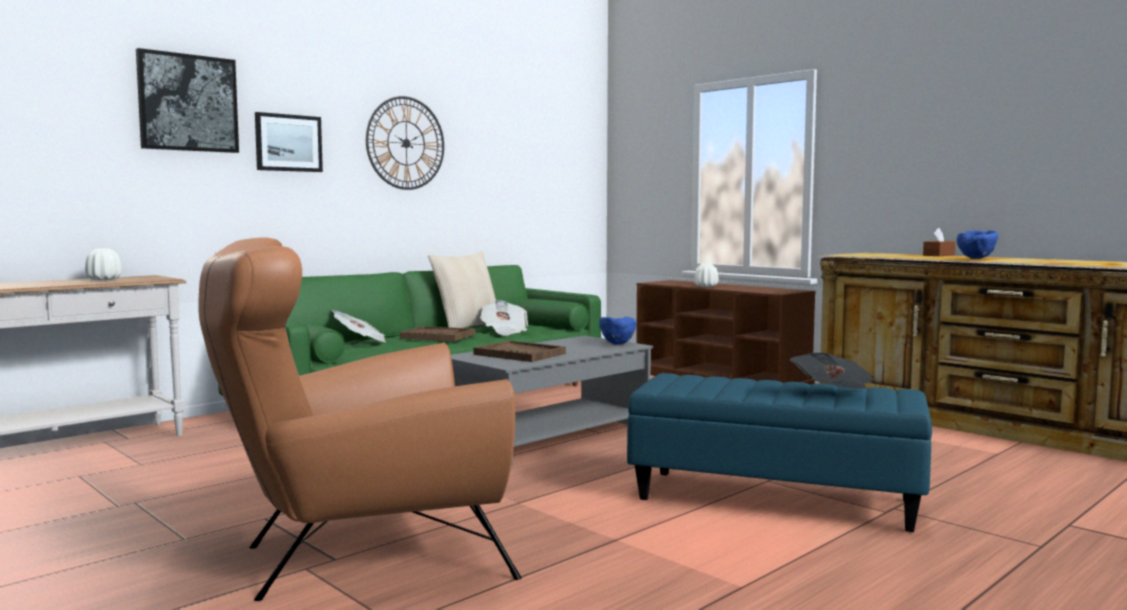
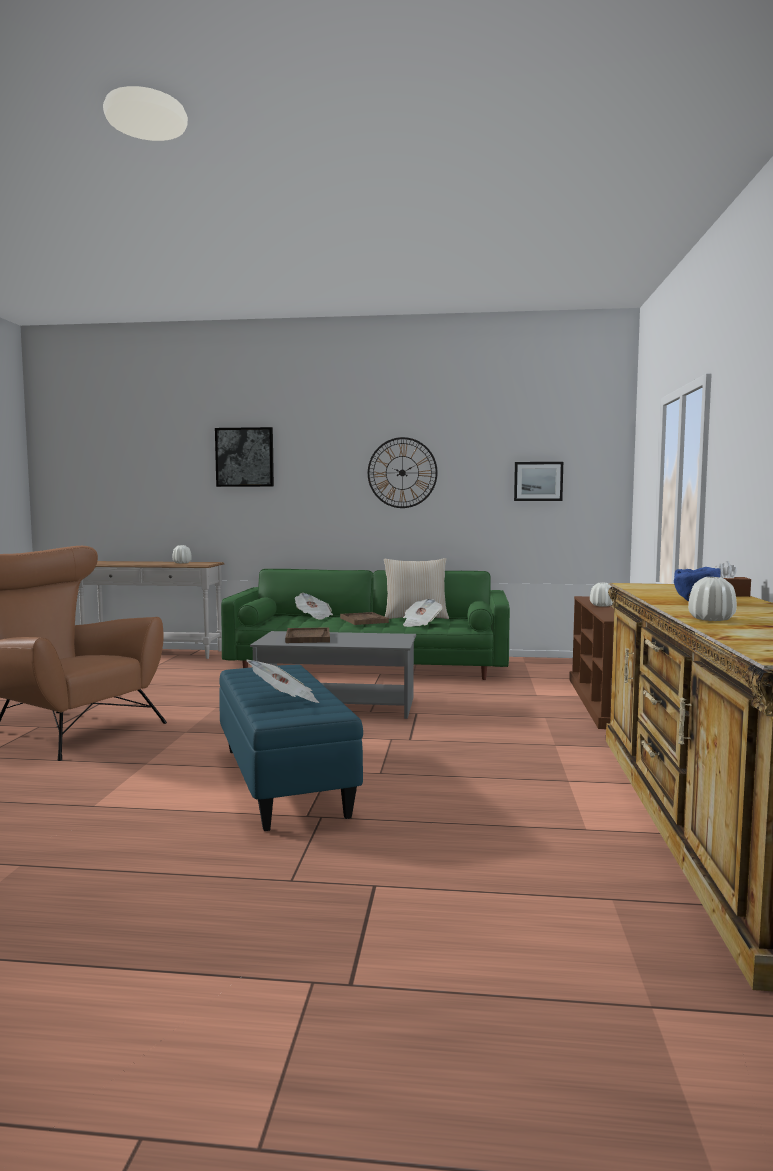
camera: 50 degrees right, 0 degrees up
picture [255,112,323,172] -> picture moved to [514,462,563,501]
blue bowl [599,317,636,345] -> none
none -> white vase [688,577,737,621]

